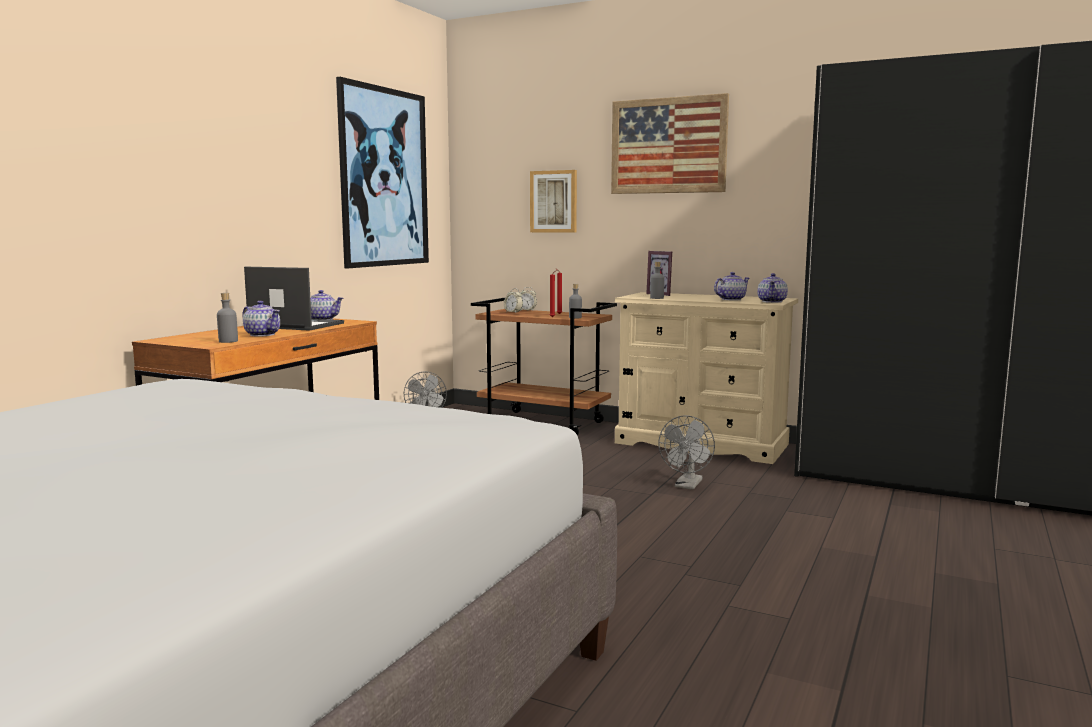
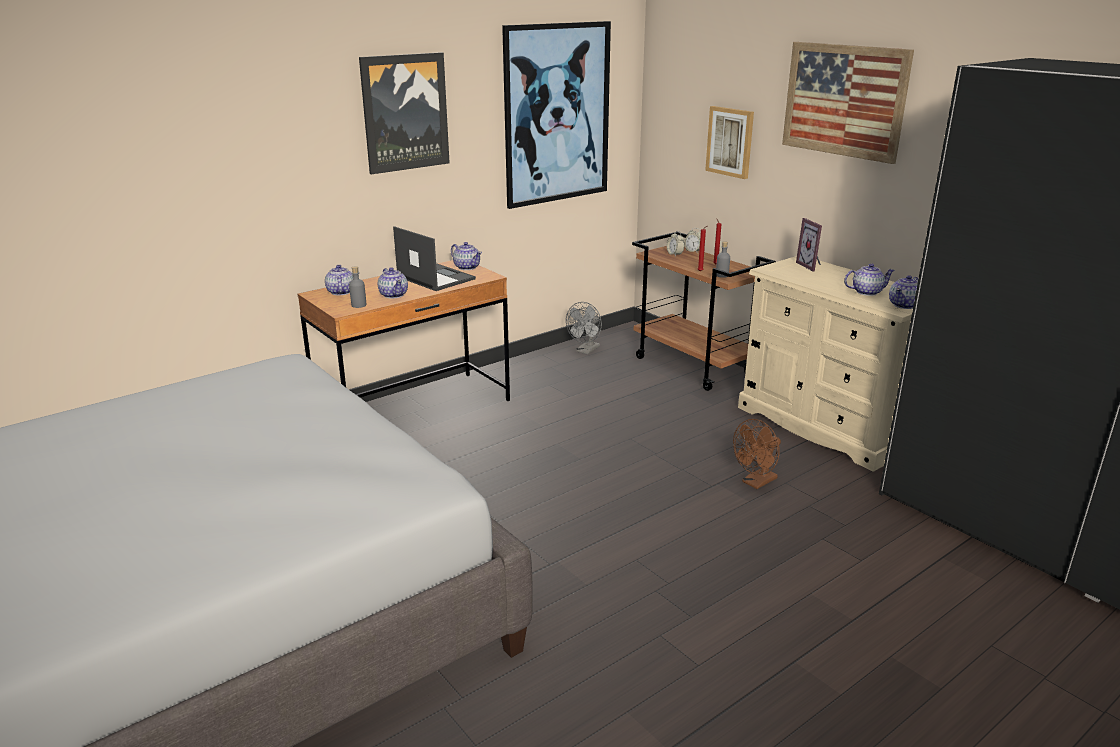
camera: 25 degrees right, 15 degrees up
grey bottle [650,262,664,299] -> none
grey fan [658,415,715,490] -> brown fan [733,419,781,489]
none -> teapot [325,265,353,295]
none -> picture [359,52,450,174]

